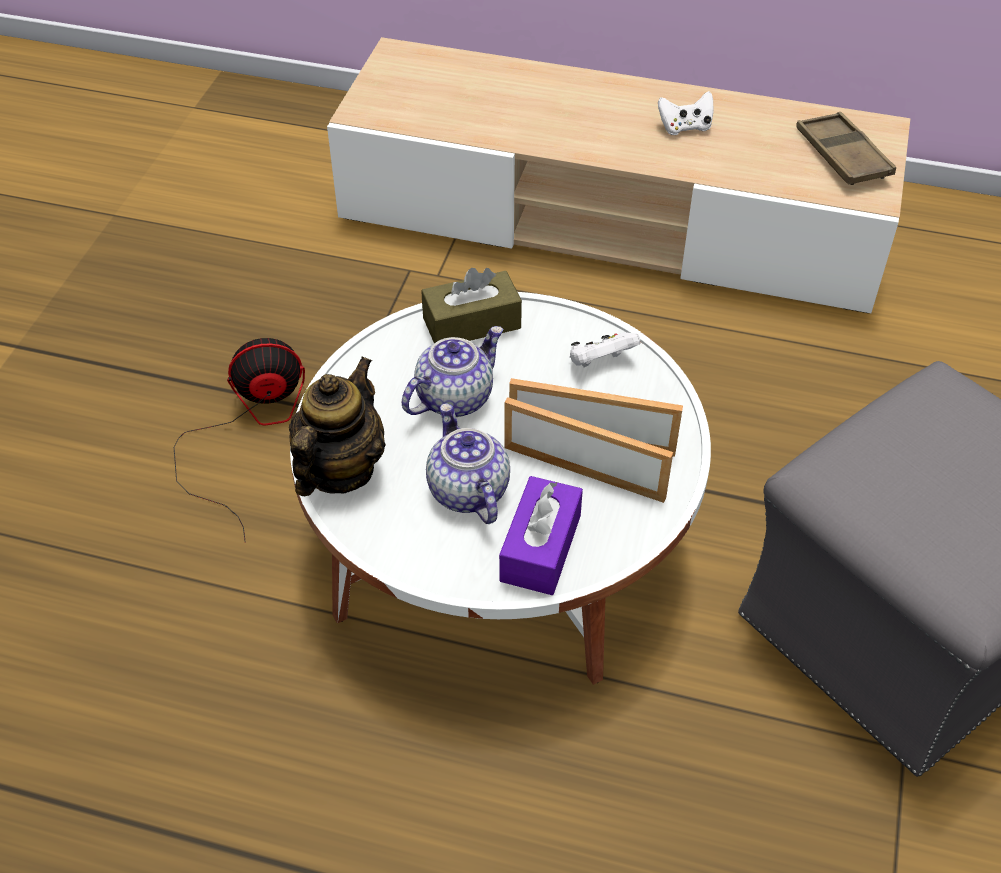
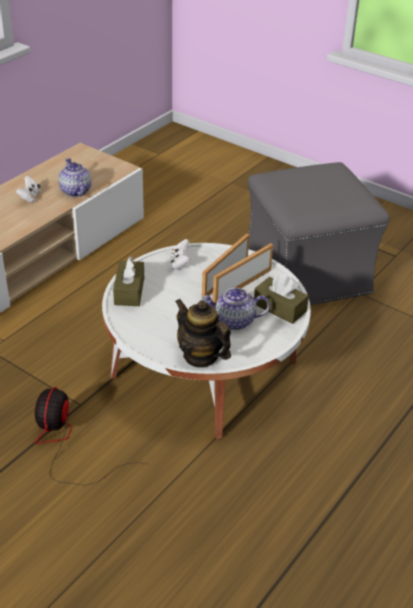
camera: 70 degrees left, 10 degrees down
teapot [402,326,504,417] -> teapot moved to [58,158,92,197]
purple tissue box [499,476,583,595] -> brown tissue box [254,274,309,324]
brown tray [796,112,896,185] -> none

